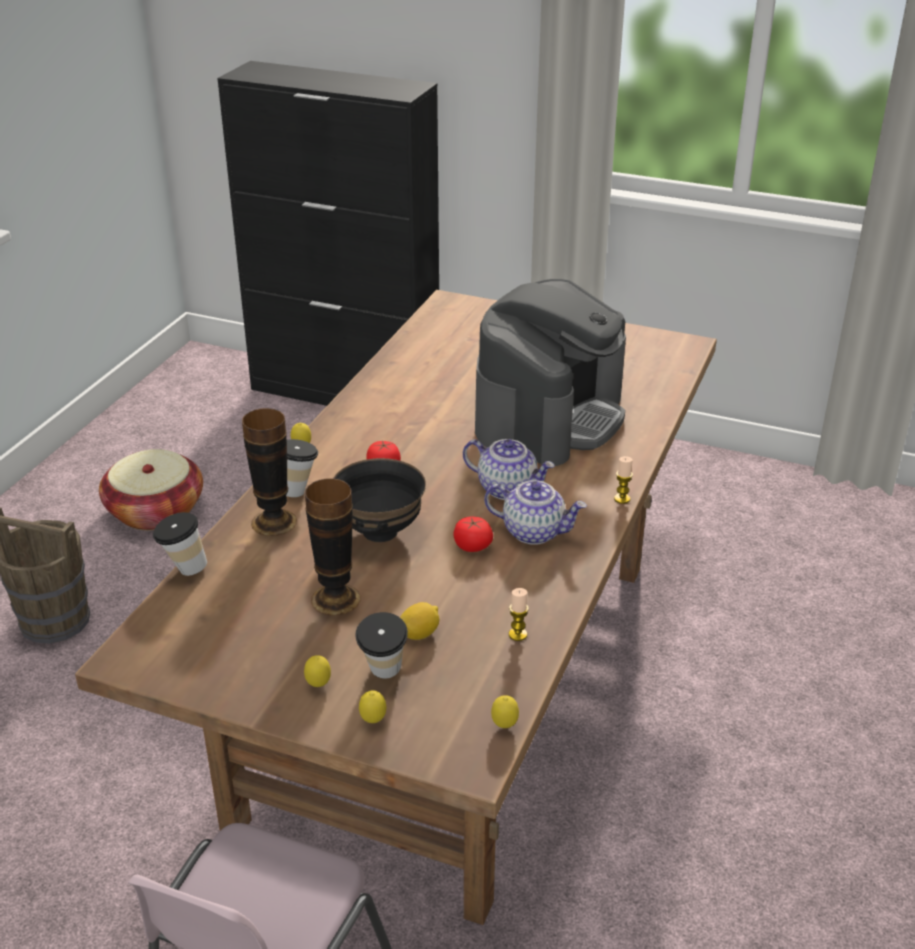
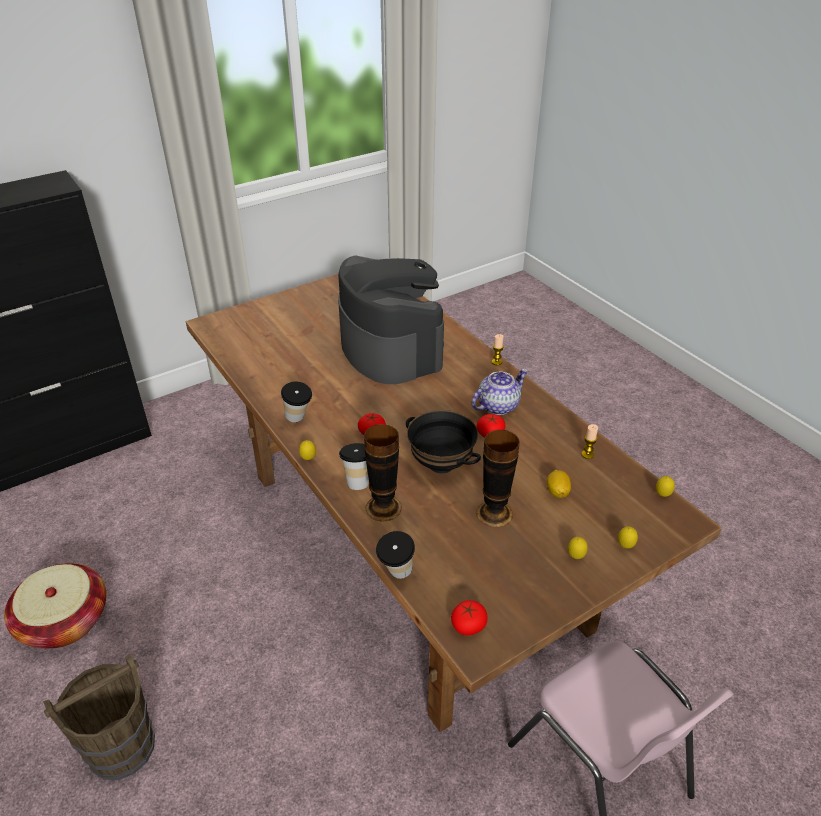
camera: 55 degrees left, 5 degrees up
cup [355,612,408,679] -> cup moved to [281,382,312,422]
teapot [463,439,555,500] -> none
none -> tomato [451,600,488,635]

